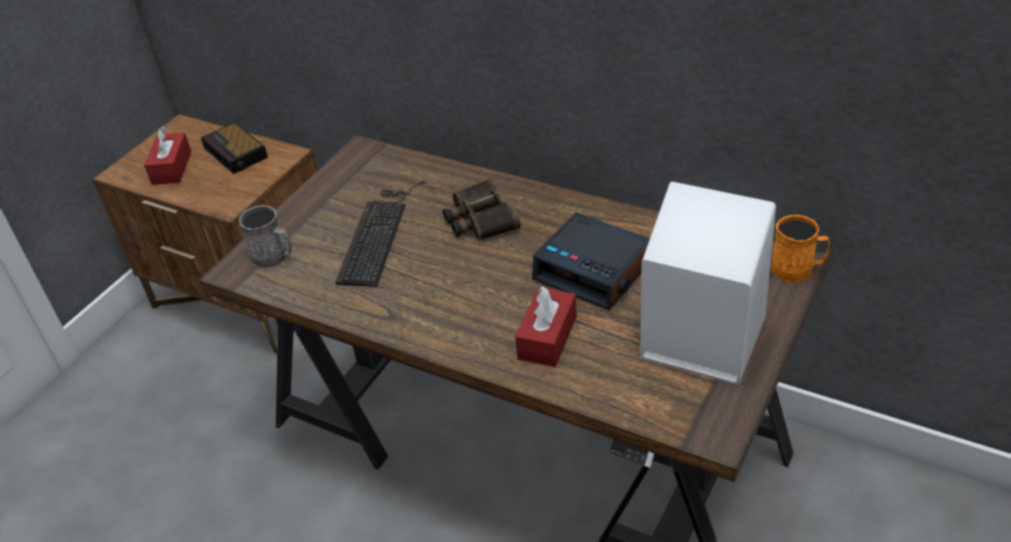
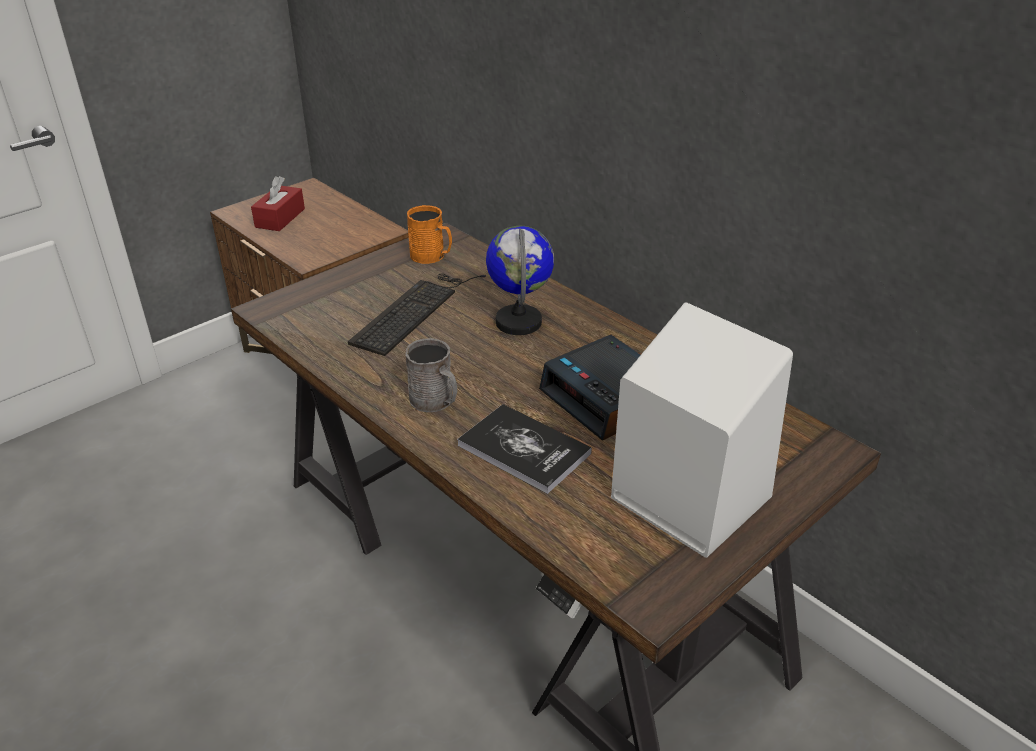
camera: 15 degrees right, 5 degrees down
alarm clock [201,122,268,174] -> none
grey mug [239,205,292,268] -> grey mug moved to [406,338,457,412]
binoculars [443,179,521,241] -> globe [486,226,554,335]
red tissue box [515,286,577,367] -> book [457,404,592,494]
orange mug [771,215,830,283] -> orange mug moved to [407,205,452,264]

